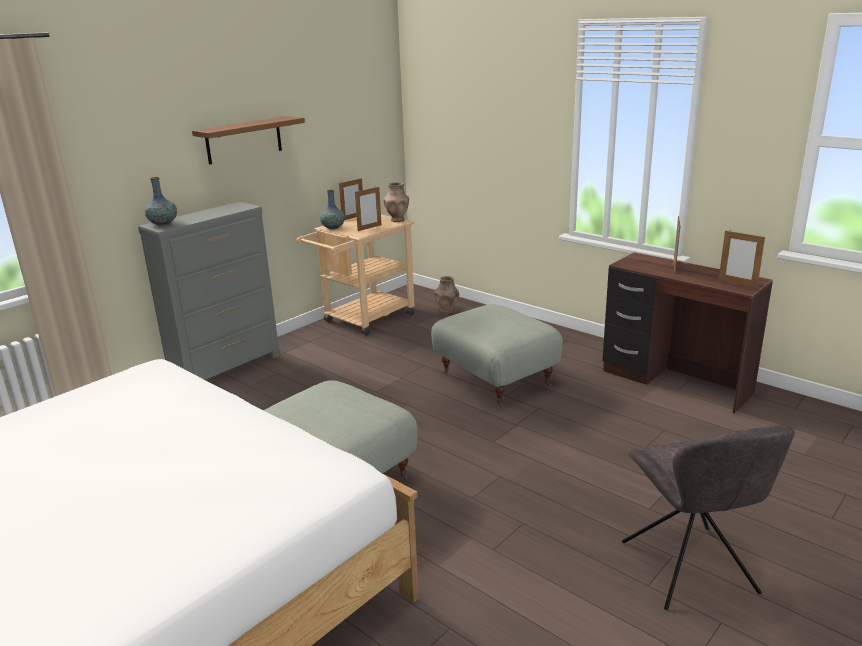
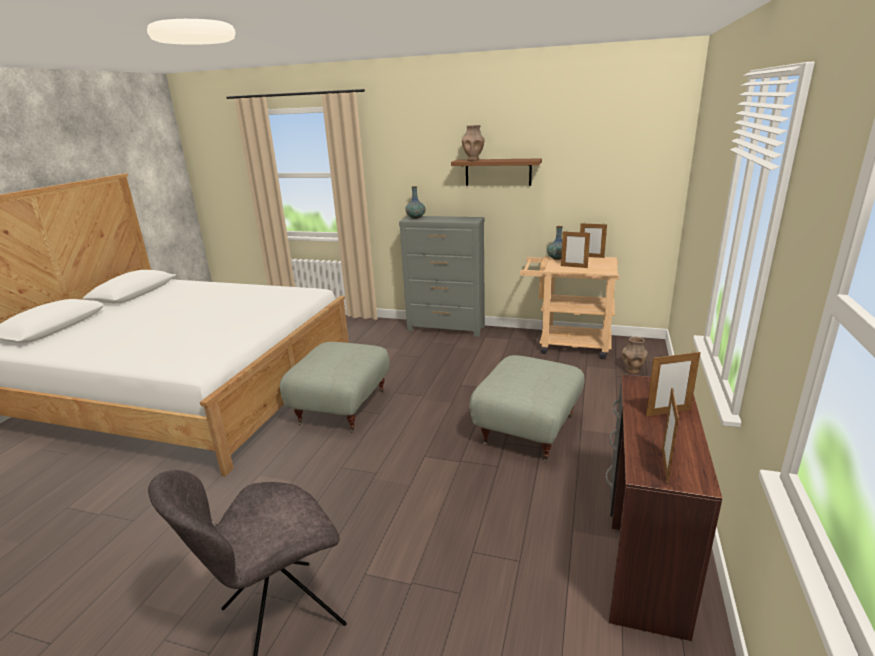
camera: 65 degrees right, 0 degrees up
brown vase [383,182,409,222] -> brown vase moved to [462,125,485,161]

